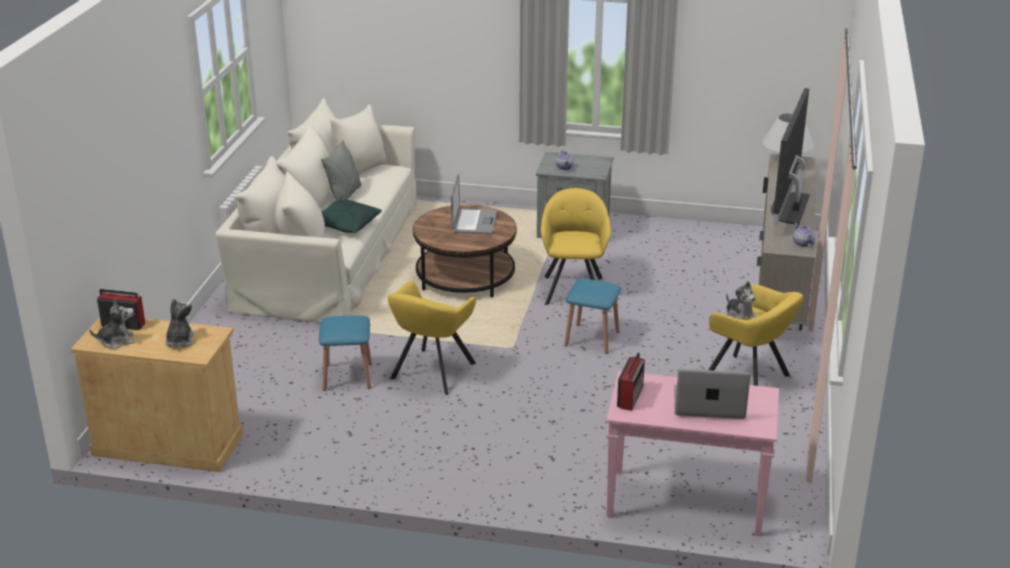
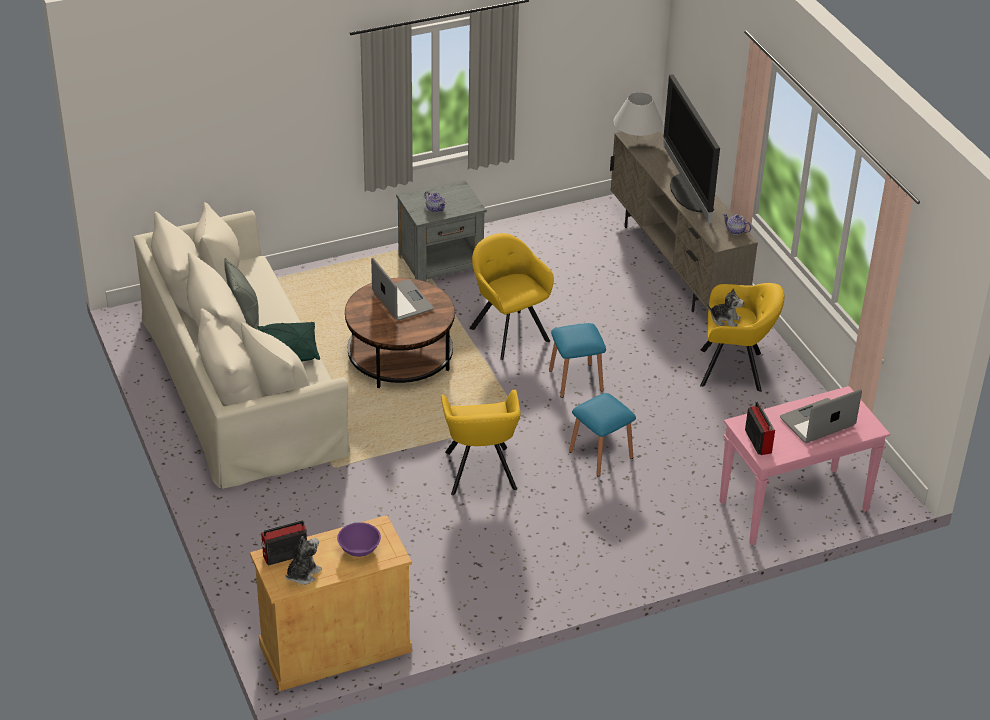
camera: 35 degrees left, 10 degrees up
plush toy [165,298,195,347] -> purple bowl [337,522,381,557]
blue stool [319,316,372,391] -> blue stool moved to [569,393,636,477]

